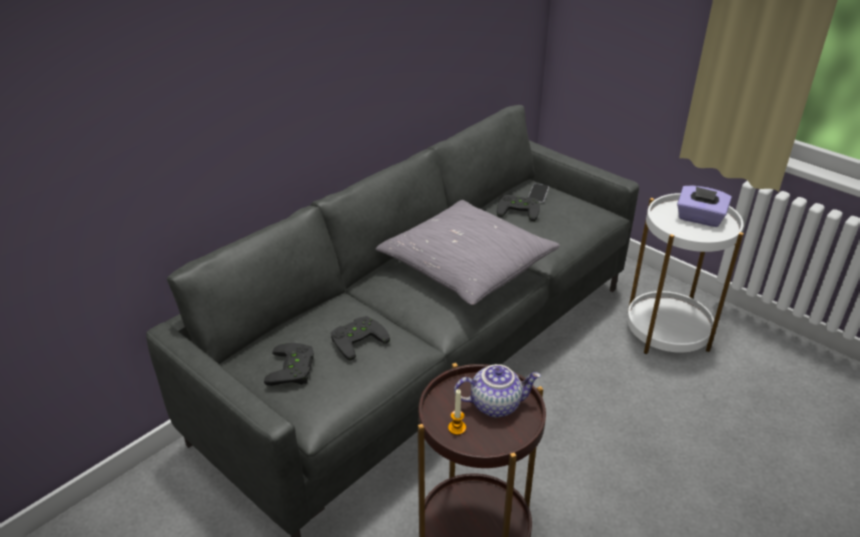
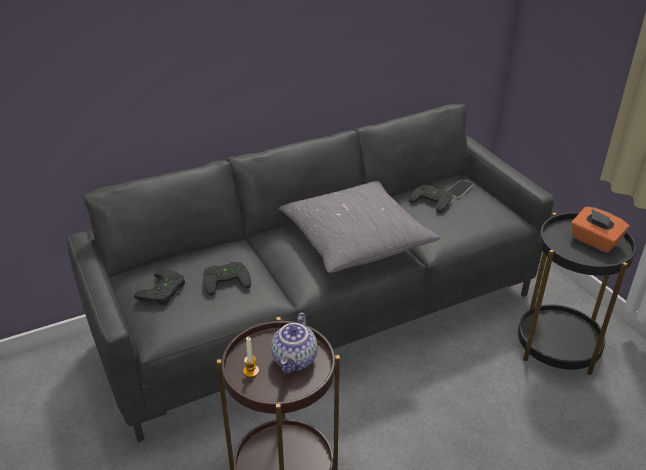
camera: 20 degrees right, 0 degrees up
teapot [454,364,541,417] -> teapot turned 90 degrees clockwise [271,312,318,373]
white side table [627,193,744,354] -> black side table [518,212,637,375]
purple tissue box [677,185,732,227] -> orange tissue box [571,207,629,253]

